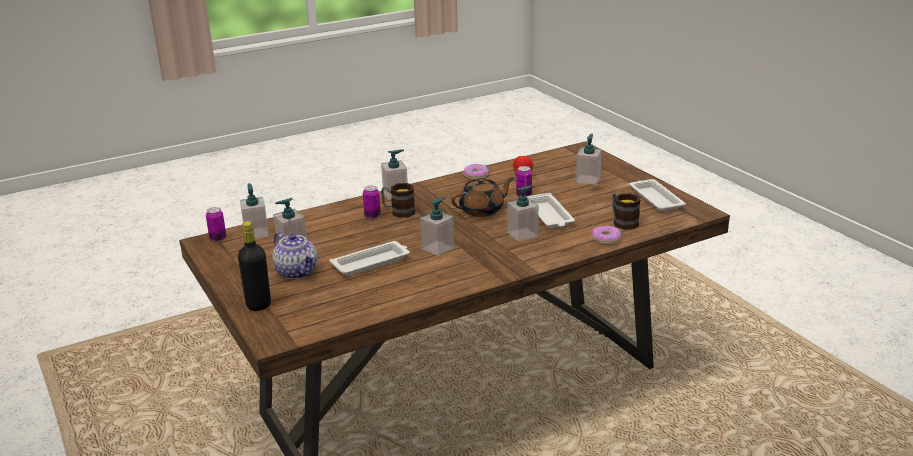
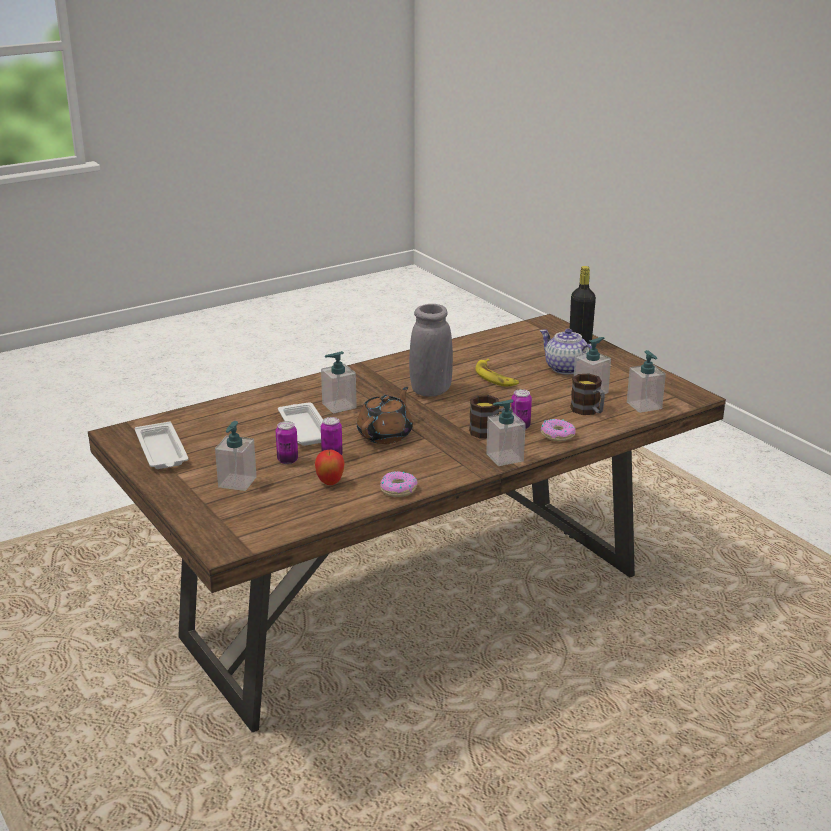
camera: 175 degrees right, 0 degrees up
can [206,207,226,242] -> can moved to [276,421,298,464]
white tray [330,241,410,275] -> banana [476,359,519,386]
soap dispenser [420,197,455,256] -> grey vase [409,304,453,397]
brown teapot [451,177,514,217] -> brown teapot turned 150 degrees clockwise [357,387,413,444]
donut [591,226,621,245] -> donut moved to [541,419,576,441]
mug [612,193,640,230] -> mug moved to [570,374,605,415]

